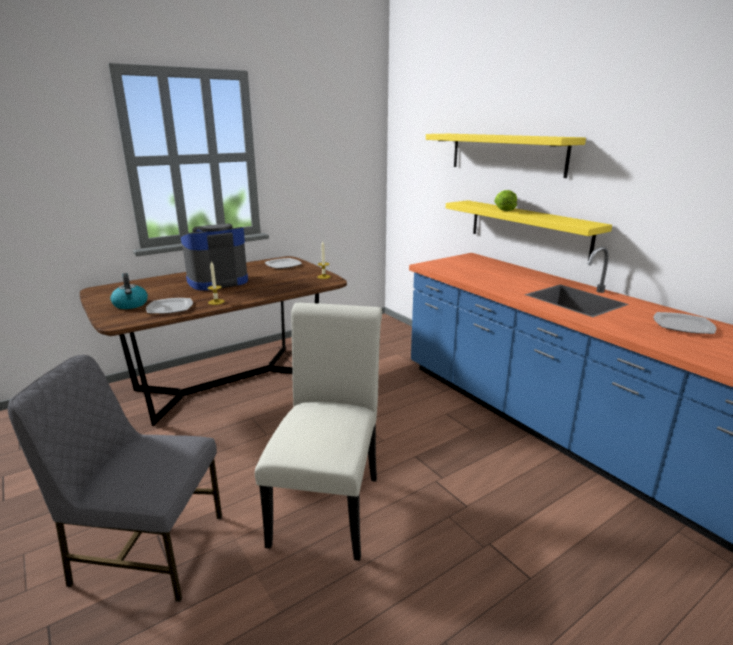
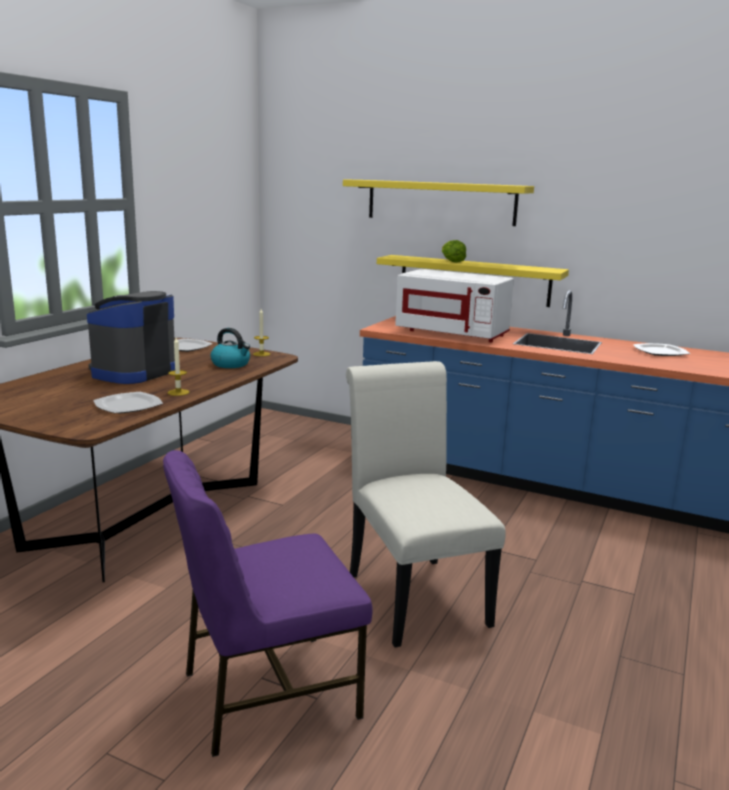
camera: 30 degrees left, 5 degrees down
grey chair [8,355,222,602] -> purple chair [163,450,373,757]
kettle [110,273,148,309] -> kettle moved to [211,328,250,368]
none -> white microwave [395,269,514,342]

